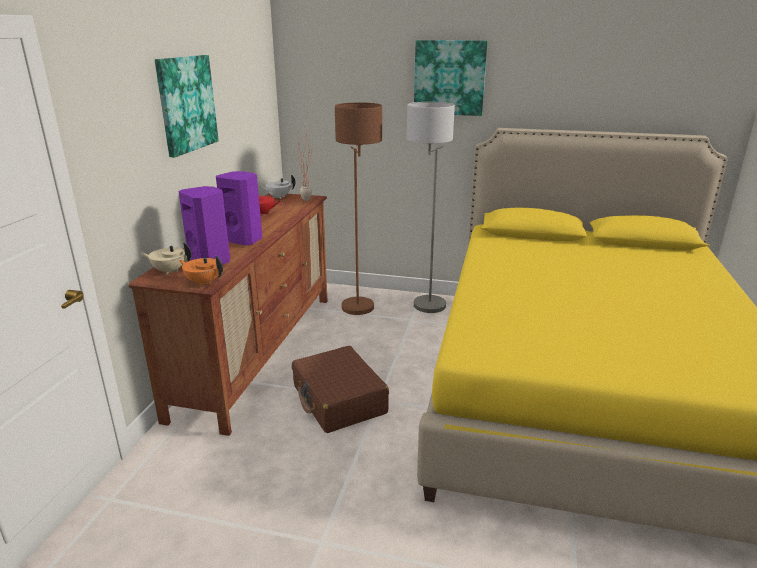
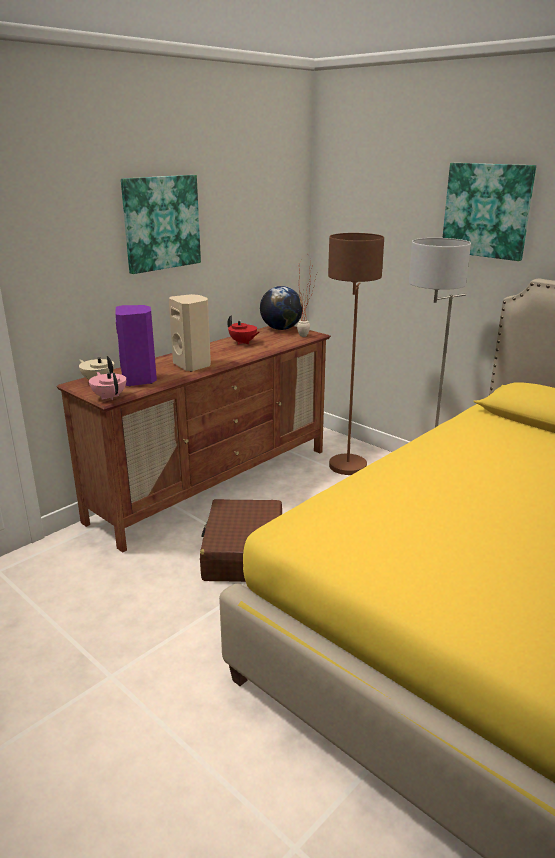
camera: 30 degrees right, 0 degrees up
orange teapot [179,255,223,286] -> pink teapot [89,372,126,400]
purple speaker [216,171,262,246] -> beige speaker [169,294,211,371]
white teapot [259,175,295,199] -> globe [260,286,303,330]

